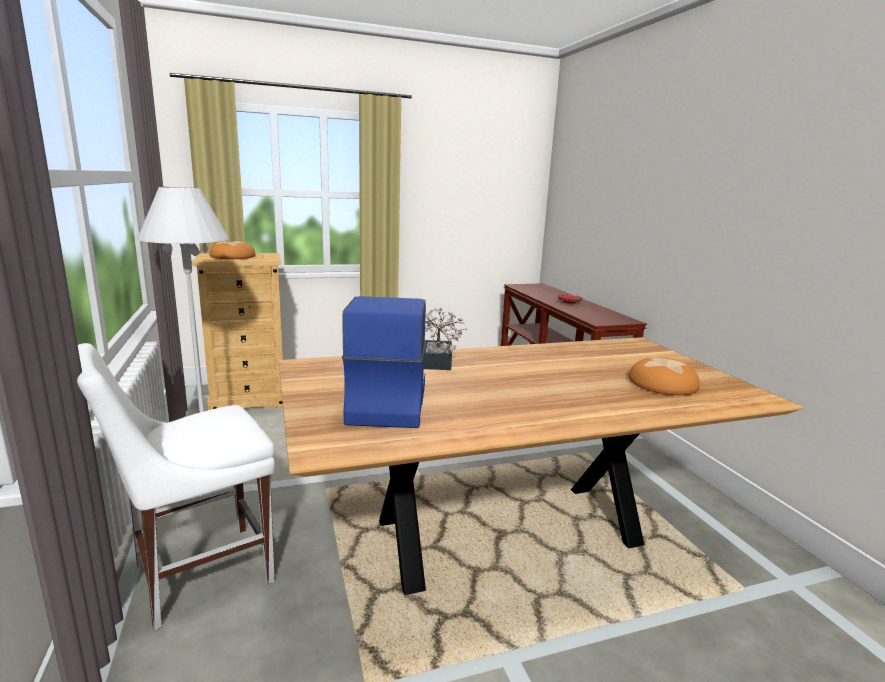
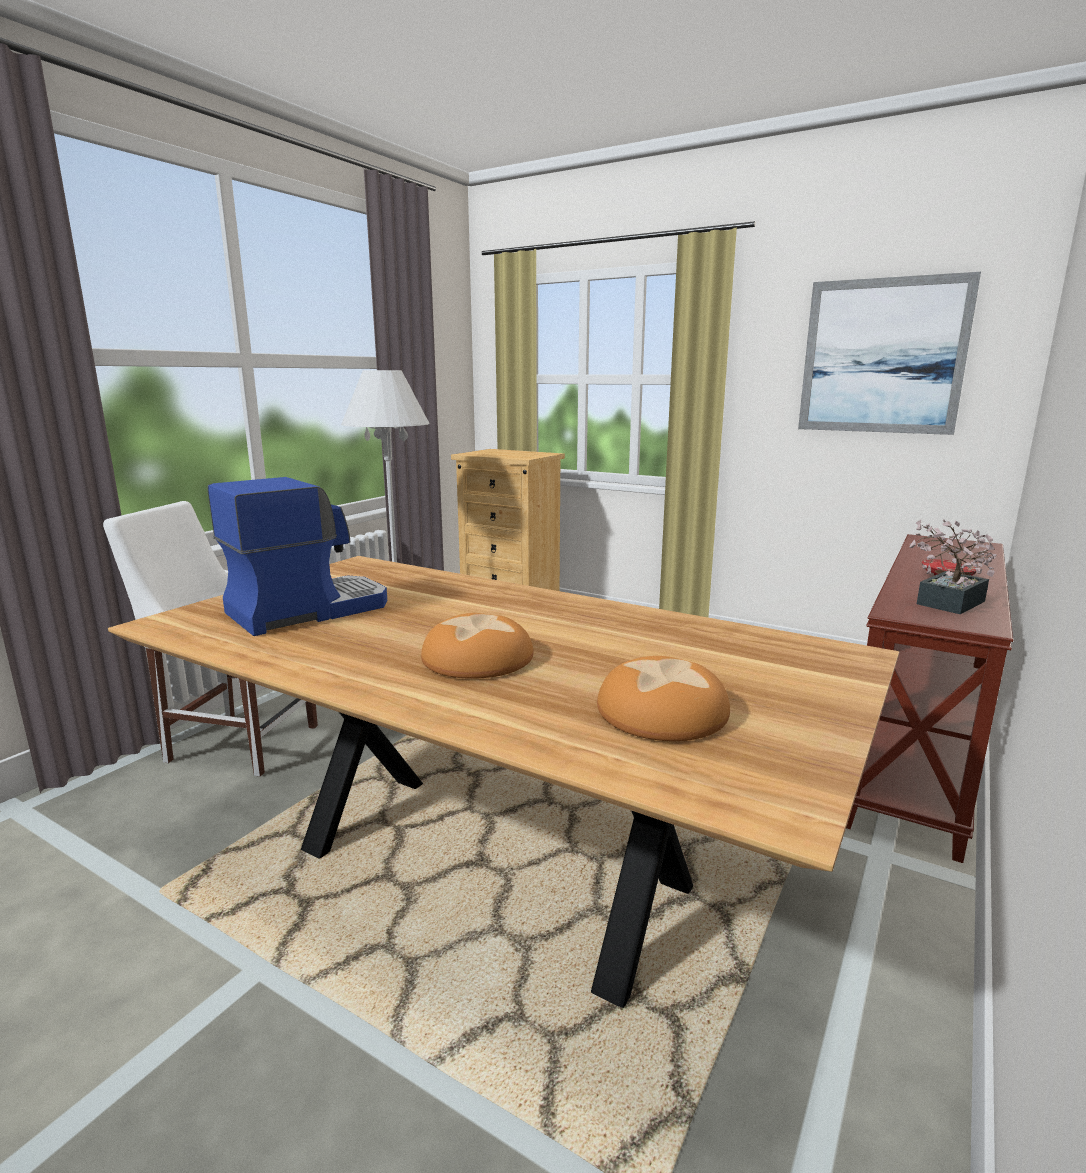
camera: 50 degrees right, 0 degrees up
bread [209,241,256,259] -> bread moved to [421,613,533,679]
potted plant [424,307,467,370] -> potted plant moved to [909,519,997,614]
none -> picture [798,272,981,435]

